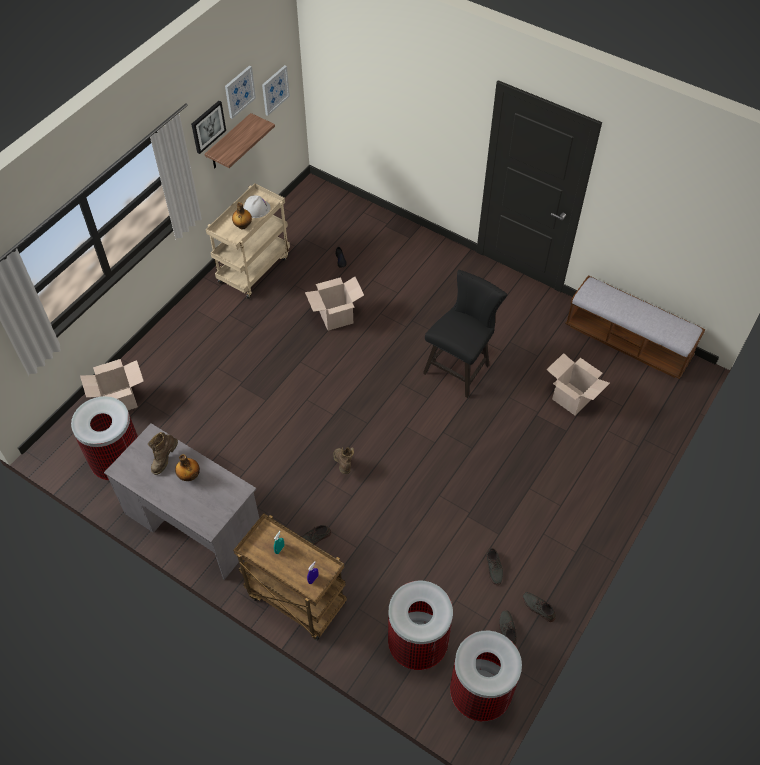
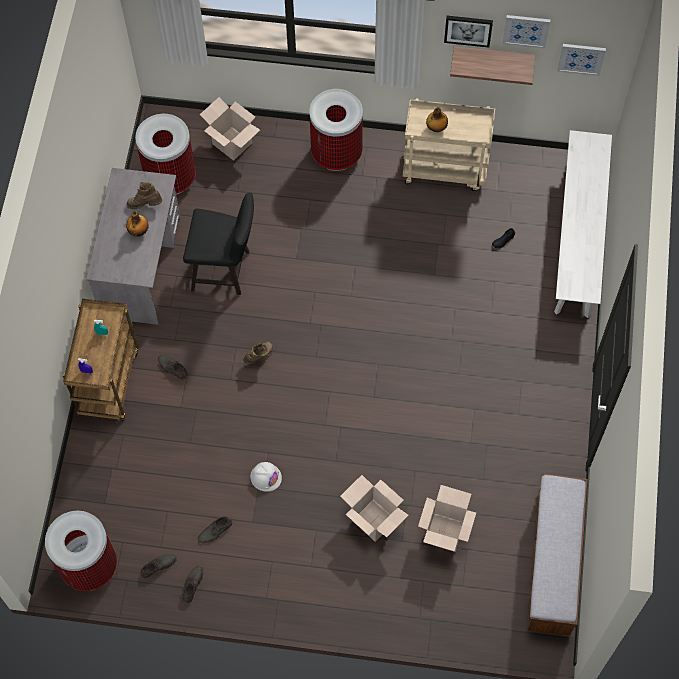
camera: 65 degrees right, 10 degrees up
white hard hat [243,195,271,218] -> white hard hat moved to [250,462,282,492]
cardboard box [305,277,364,331] -> cardboard box moved to [340,475,409,542]
trash can [388,580,453,670] -> trash can moved to [309,89,363,171]
black chair [423,270,507,398] -> black chair moved to [183,193,254,295]
none -> white bench [554,130,612,318]

